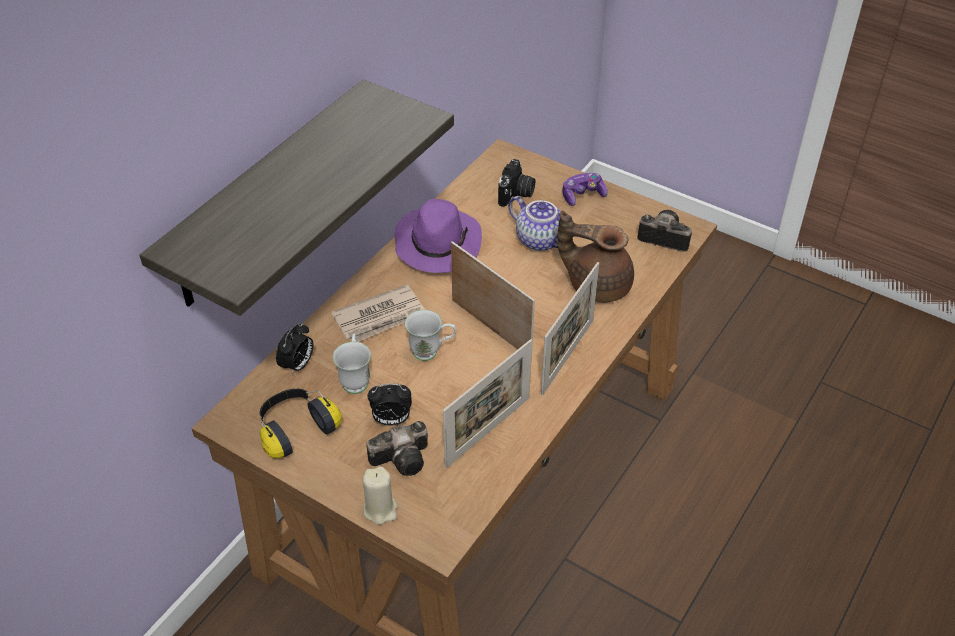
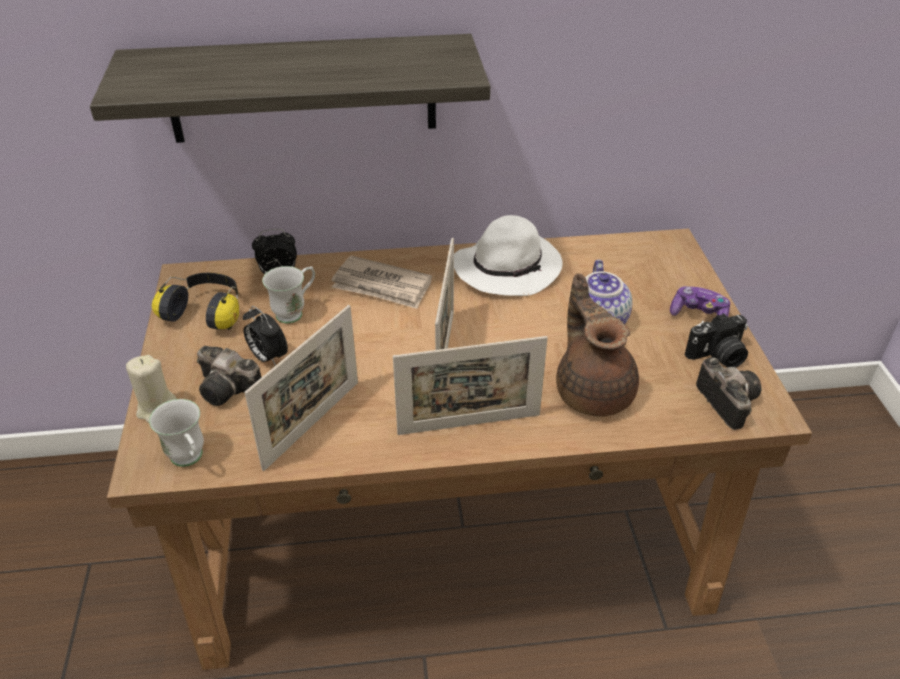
camera: 50 degrees right, 5 degrees down
purple hat [395,199,482,273] -> white hat [454,215,563,296]
white mug [405,310,456,361] -> white mug moved to [149,399,204,467]
picture frame [443,339,532,468] -> picture frame turned 60 degrees counterclockwise [245,305,358,471]
camera [498,159,535,207] -> camera moved to [685,313,748,368]

